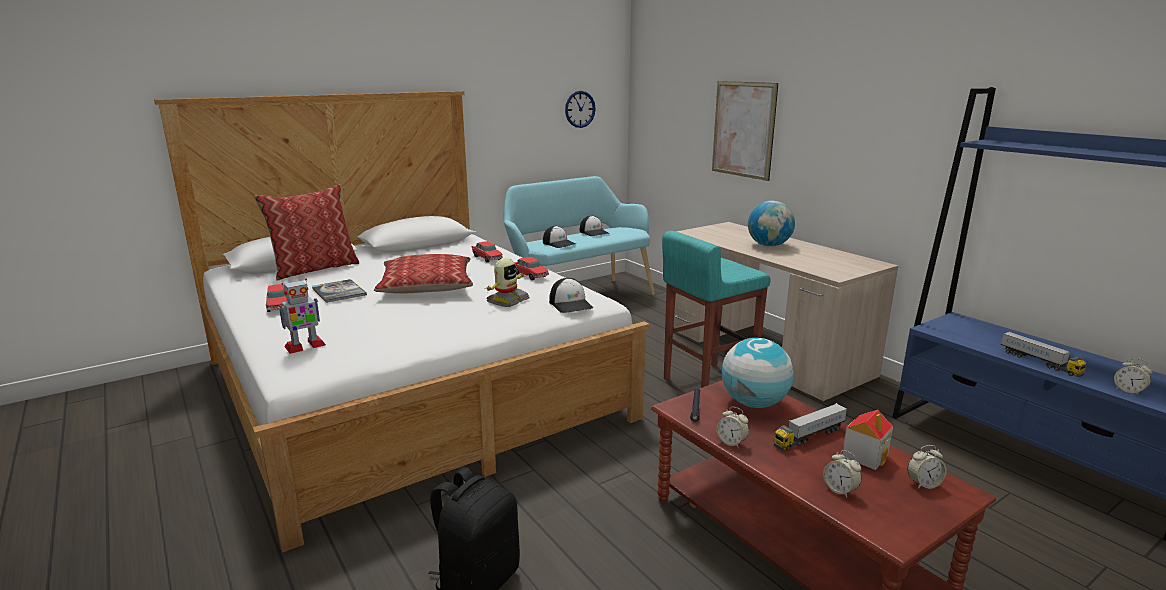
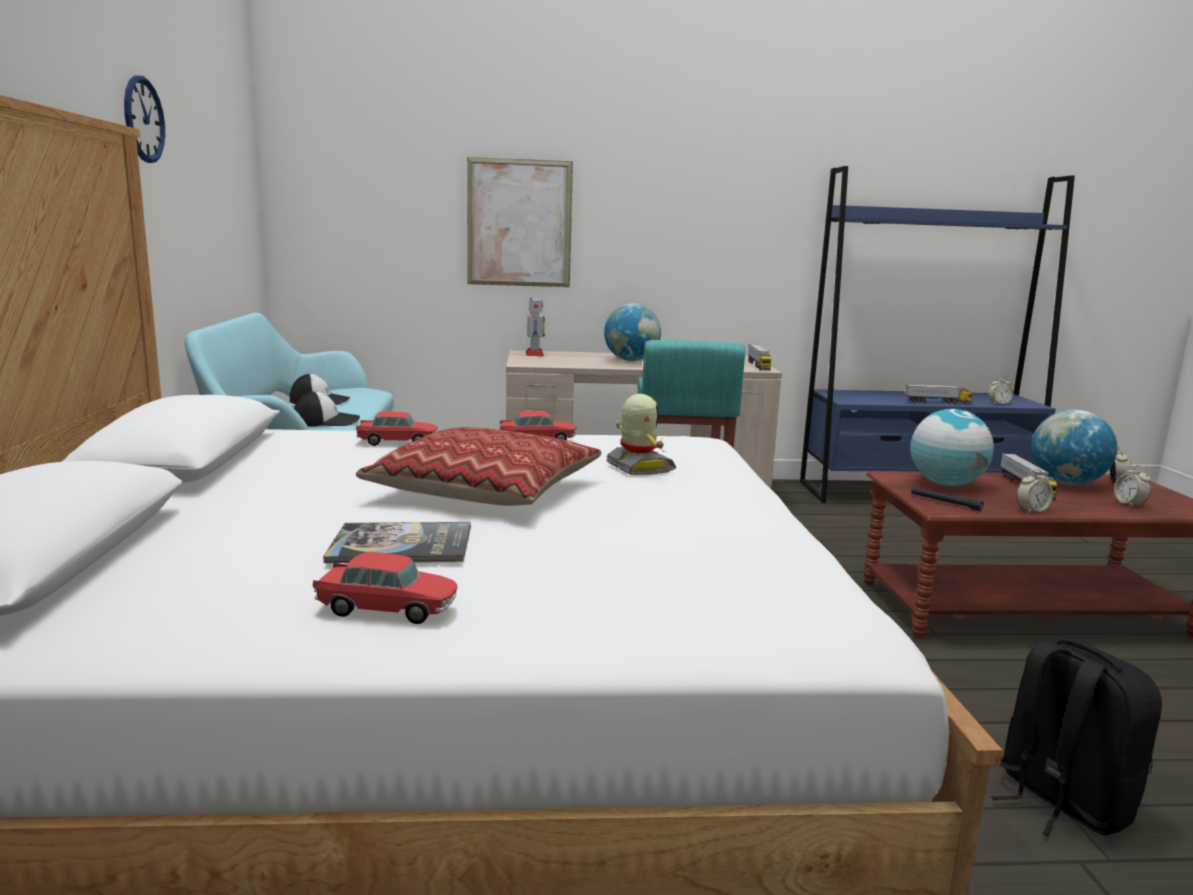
camera: 60 degrees left, 5 degrees down
pillow [254,185,359,281] -> none
toy robot [278,279,326,354] -> toy robot moved to [526,297,545,356]
cap [549,278,593,313] -> none
wall clock [565,91,596,128] -> wall clock moved to [124,76,165,163]
alarm clock [823,450,862,498] -> alarm clock turned 90 degrees clockwise [1114,465,1151,507]
toy house [842,410,893,470] -> globe [1031,410,1117,485]
none -> toy truck [748,344,772,370]

